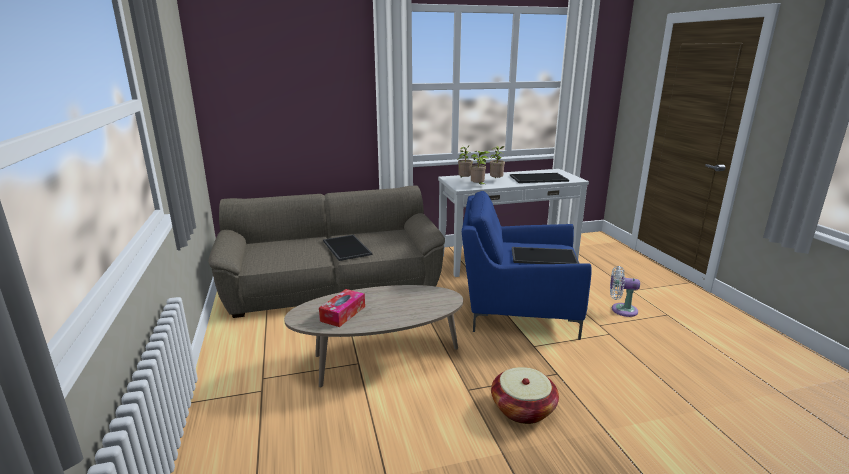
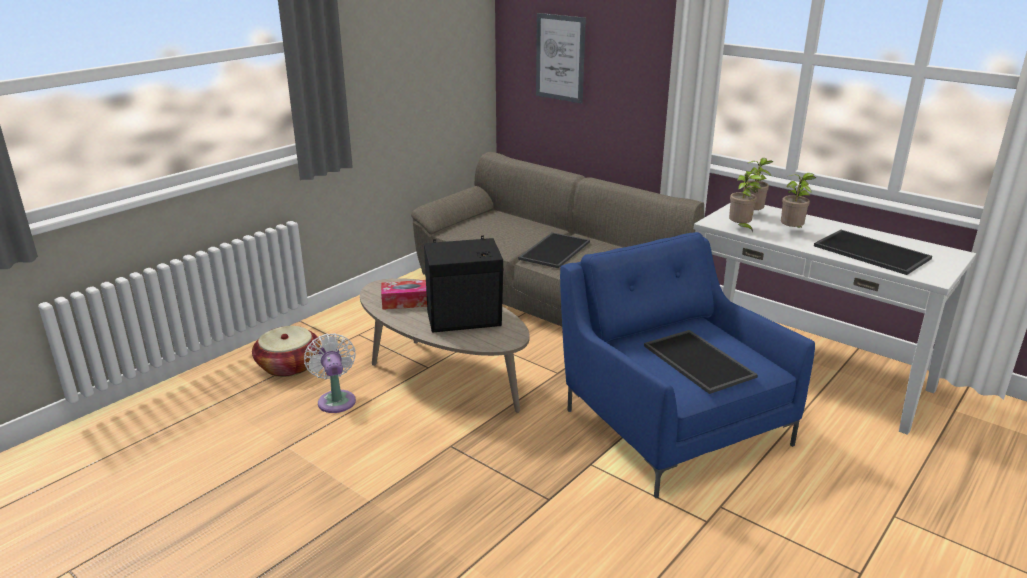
camera: 55 degrees right, 5 degrees up
basket [491,367,559,424] -> basket moved to [252,326,321,377]
white fan [610,266,640,317] -> white fan moved to [304,333,356,413]
none -> black speaker [424,235,503,333]
none -> picture [536,13,586,104]

